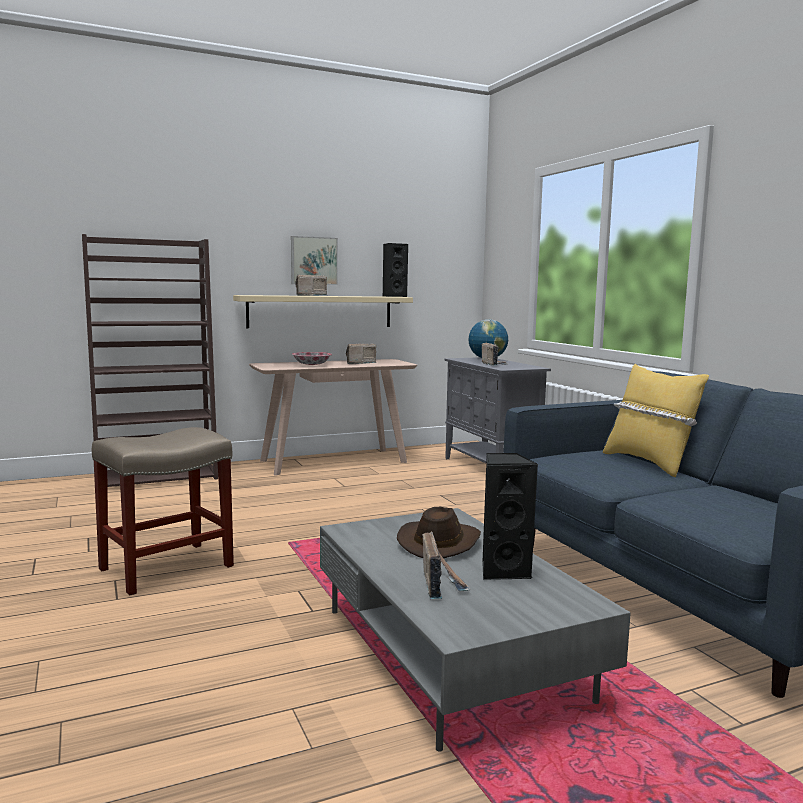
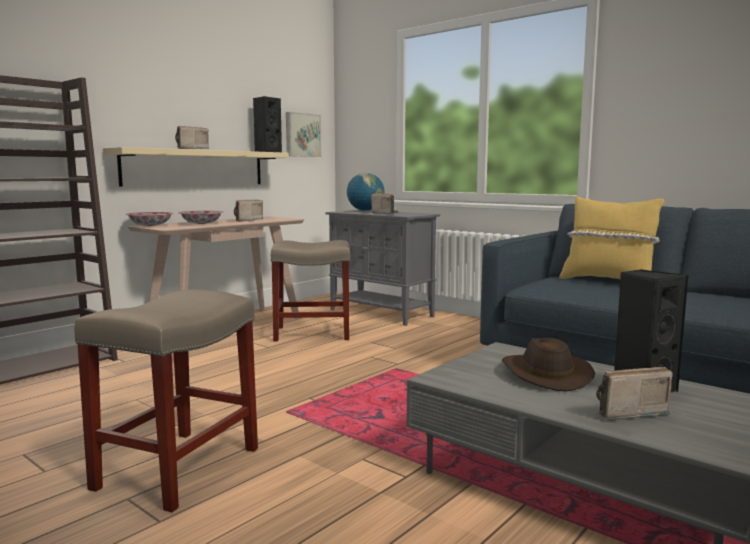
camera: 25 degrees left, 0 degrees up
picture [291,236,338,285] -> picture moved to [286,112,321,157]
radio [423,531,470,599] -> radio turned 75 degrees counterclockwise [596,367,673,420]
none -> bowl [126,212,174,226]
none -> beige stool [271,240,350,342]

